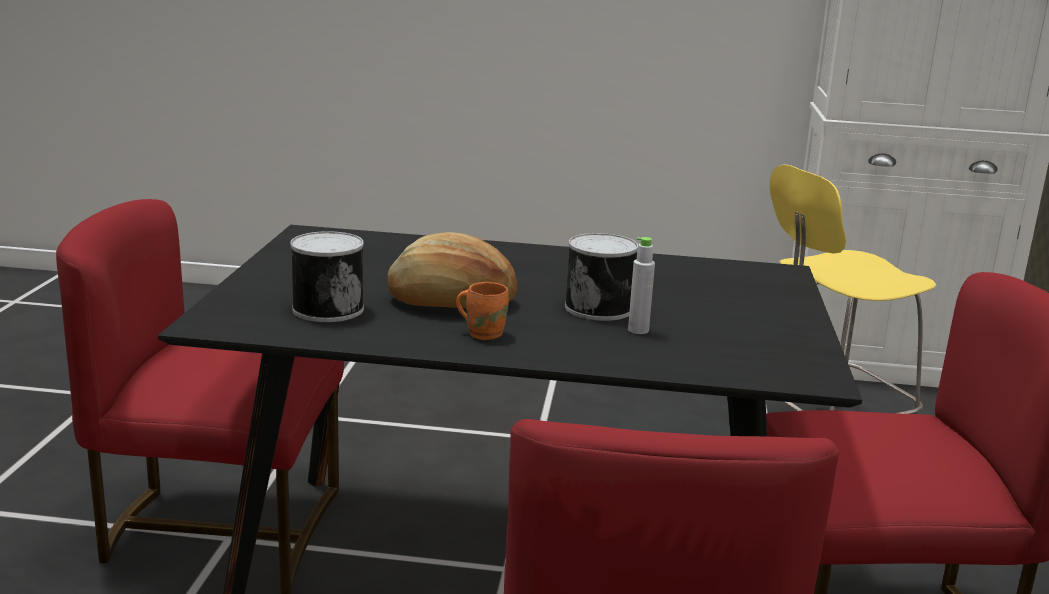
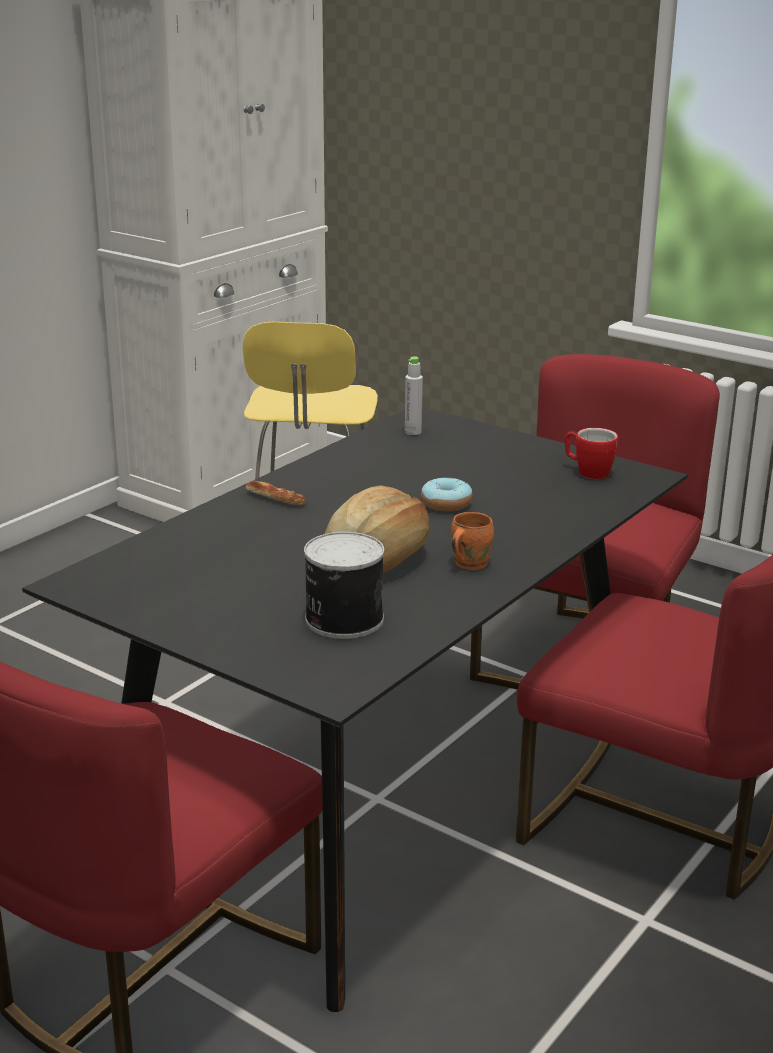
camera: 60 degrees left, 5 degrees up
can [565,233,638,321] -> donut [421,477,472,511]
grey bottle [628,237,655,334] -> grey bottle moved to [405,356,423,435]
none -> bread [246,481,306,505]
none -> mug [565,428,619,479]

